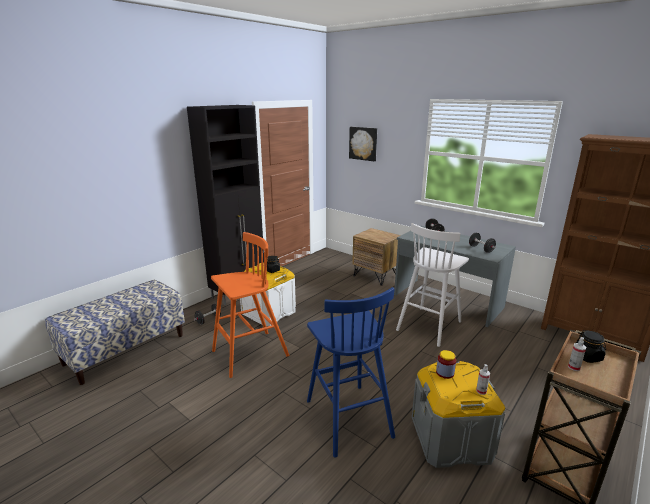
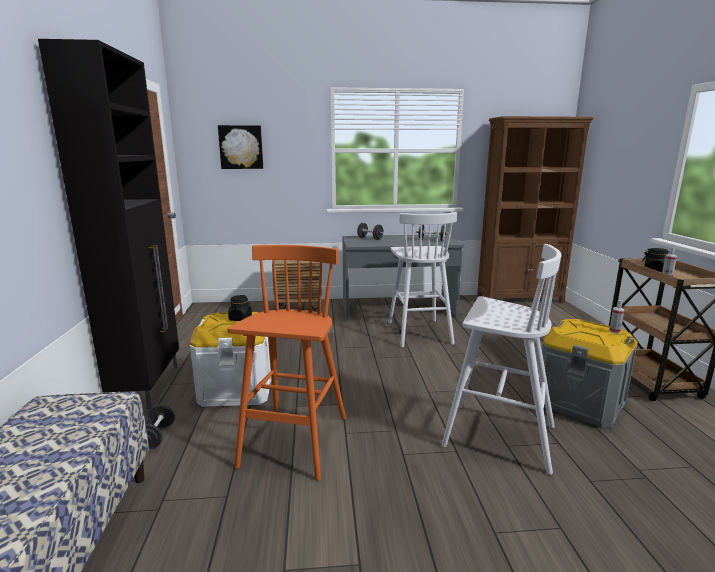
camera: 45 degrees left, 5 degrees down
blue stool [307,287,395,458] -> white stool [442,244,561,475]
jar [436,350,456,379] -> none

